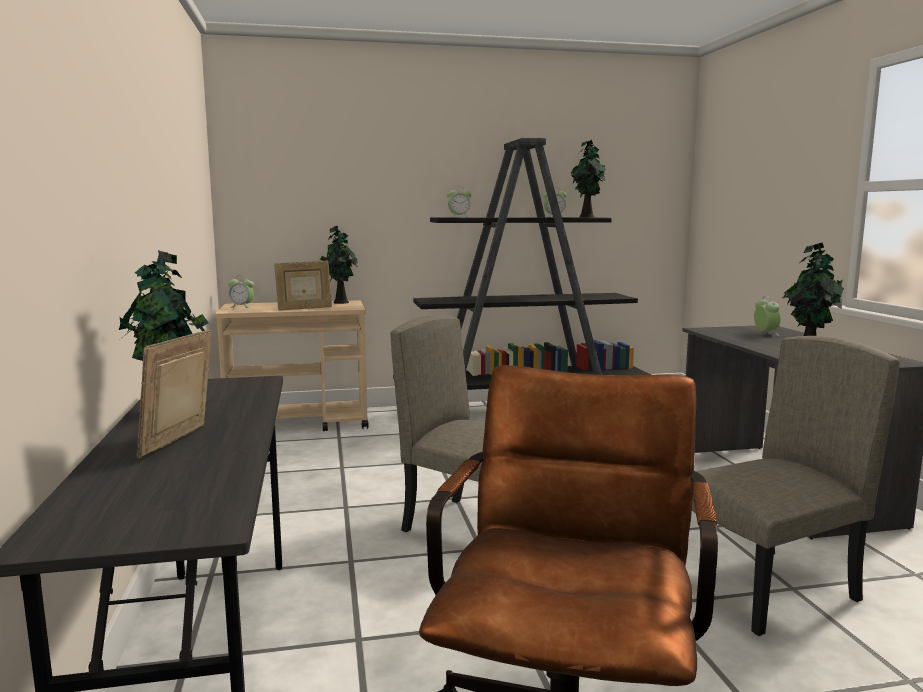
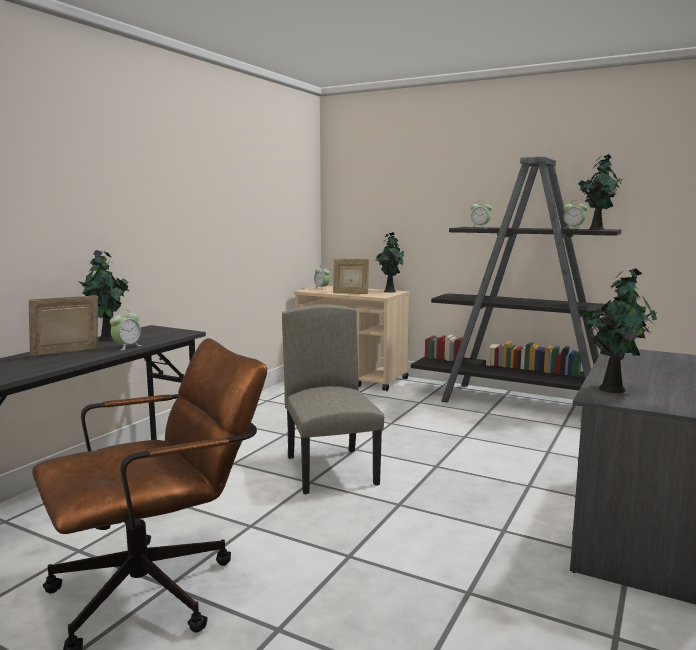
camera: 40 degrees right, 0 degrees up
beige chair [692,336,900,636] -> none
alarm clock [754,296,780,336] -> alarm clock moved to [110,309,142,350]

